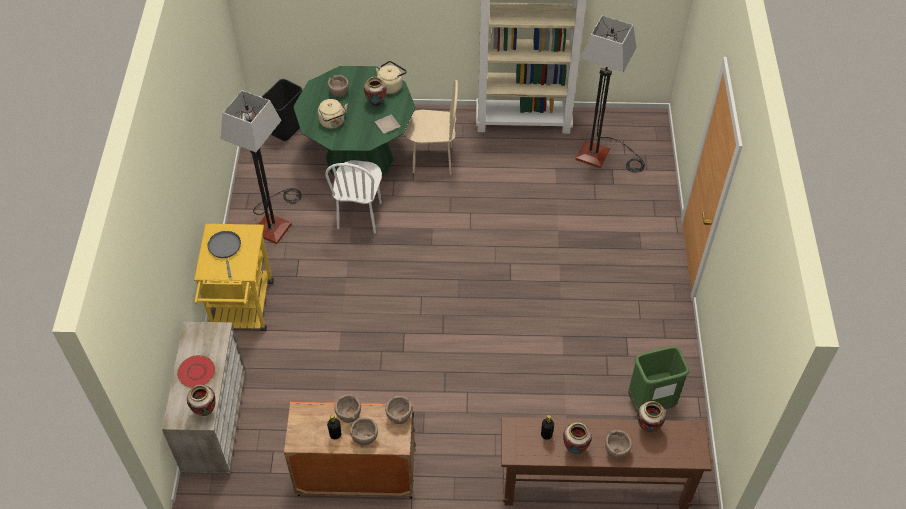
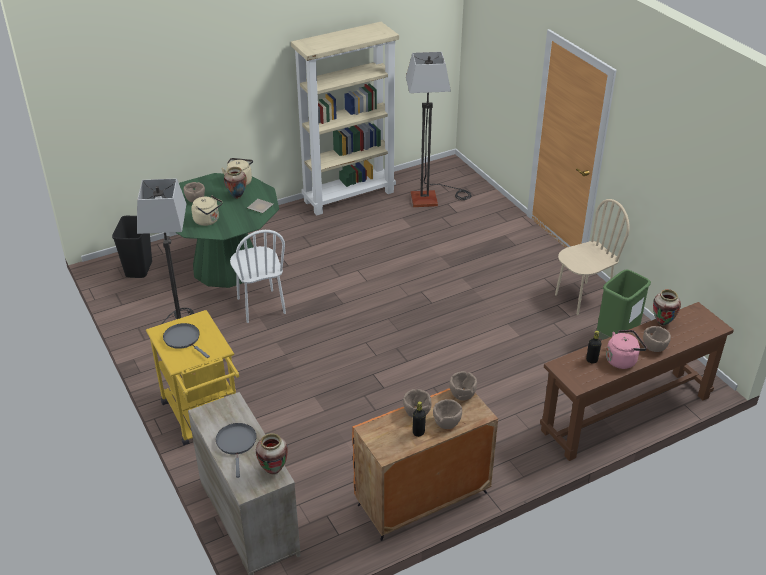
camera: 30 degrees left, 15 degrees down
red plate [177,355,215,388] -> grey frying pan [216,423,257,478]
beige chair [404,80,458,175] -> beige chair moved to [555,199,630,315]
vase [563,422,592,454] -> pink kettle [606,330,647,369]

